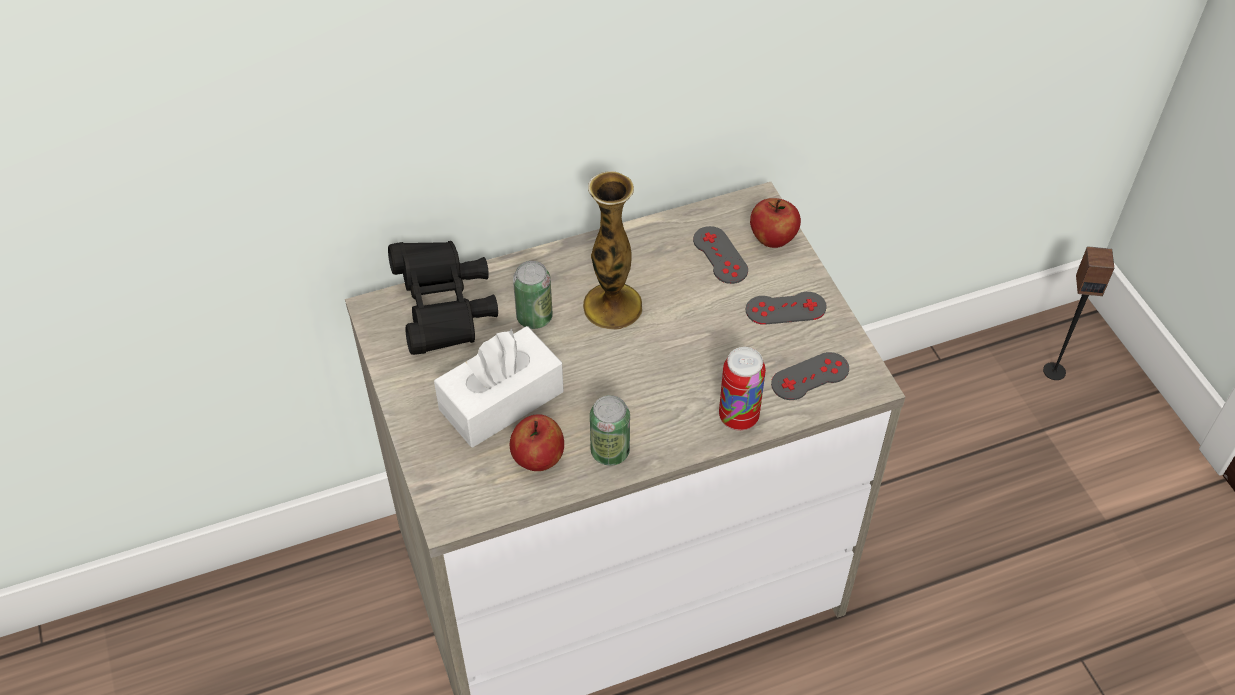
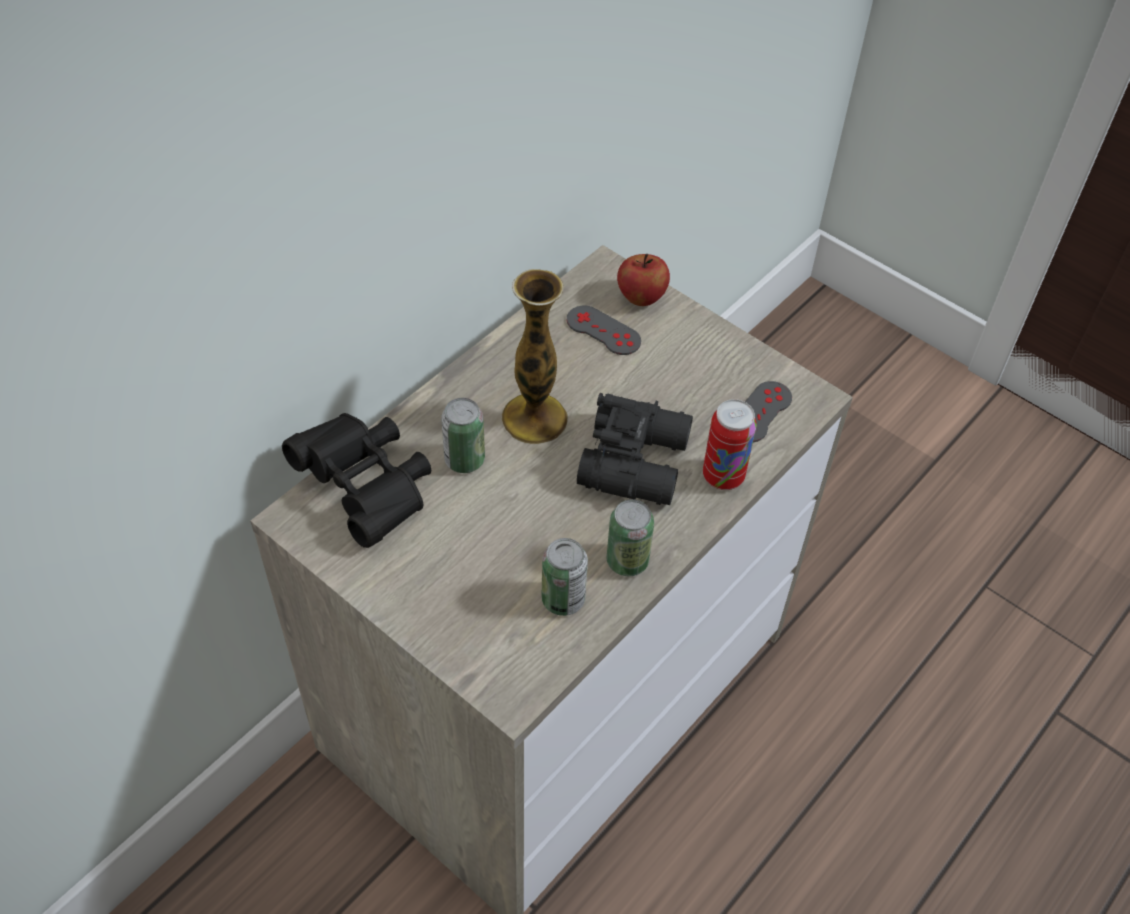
camera: 30 degrees left, 0 degrees up
white tissue box [434,326,564,447] -> none
apple [510,414,564,471] -> can [541,538,588,616]
grey game controller [746,292,827,325] -> none
speaker [1043,246,1114,380] -> none
none -> black binoculars [577,393,693,505]

